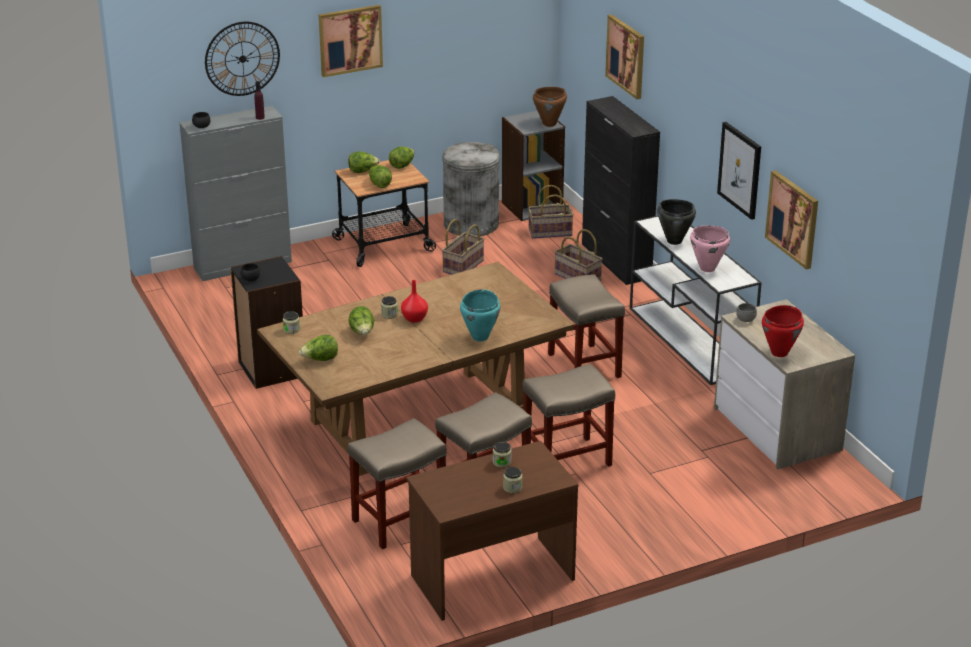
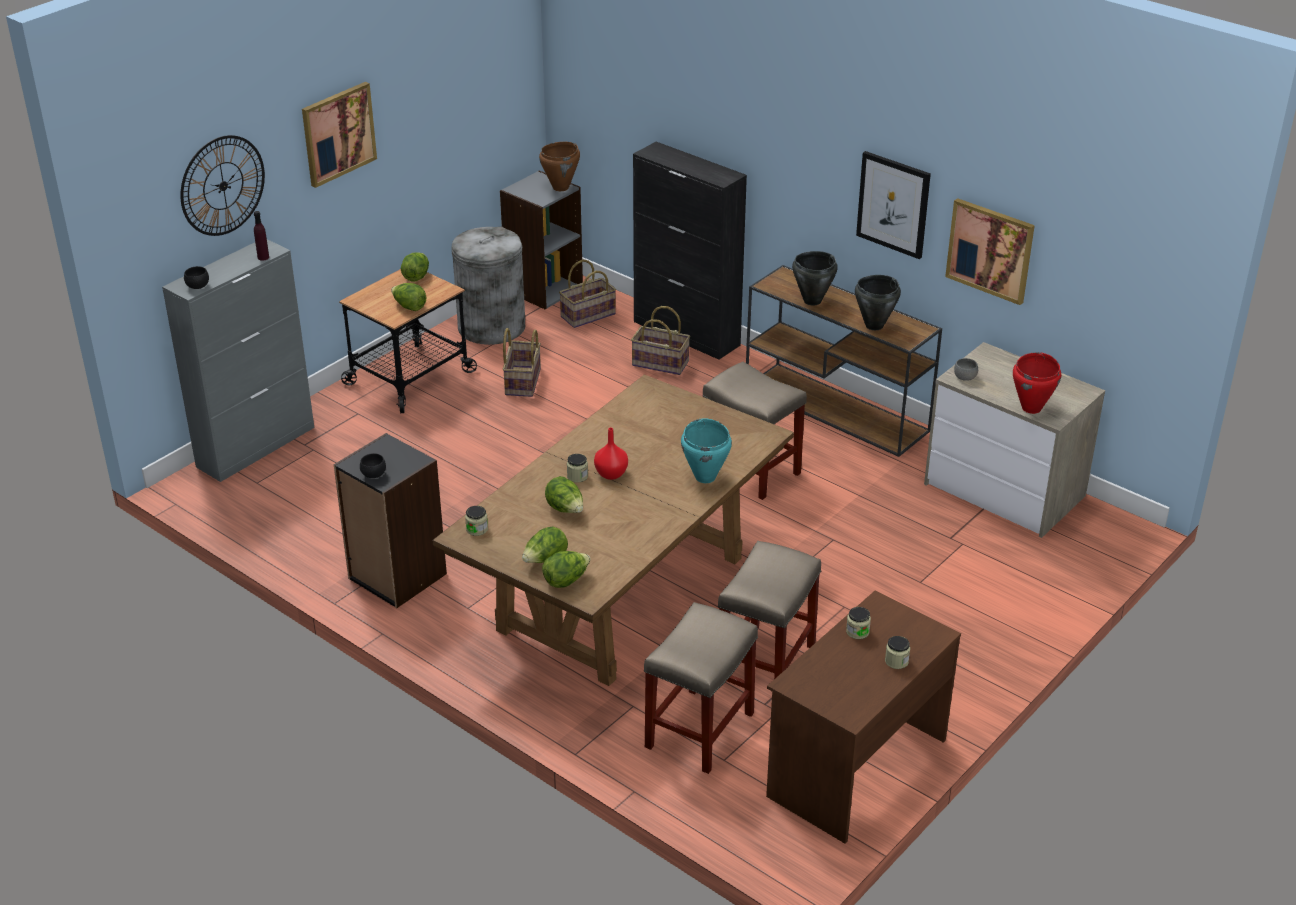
camera: 25 degrees left, 5 degrees up
lettuce [348,152,380,173] -> lettuce moved to [542,551,590,588]
beige stool [522,363,615,467] -> none
picture [605,15,644,99] -> none
white console table [630,216,762,385] -> brown console table [746,265,942,457]
pink cooking pot [690,225,730,272] -> black cooking pot [855,275,901,330]

